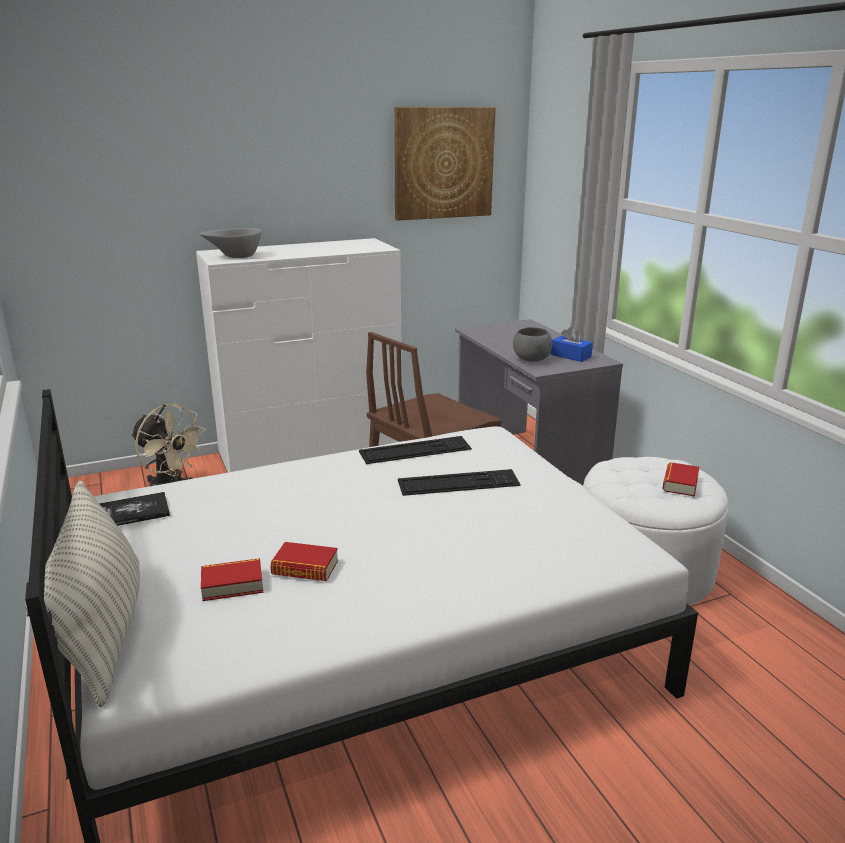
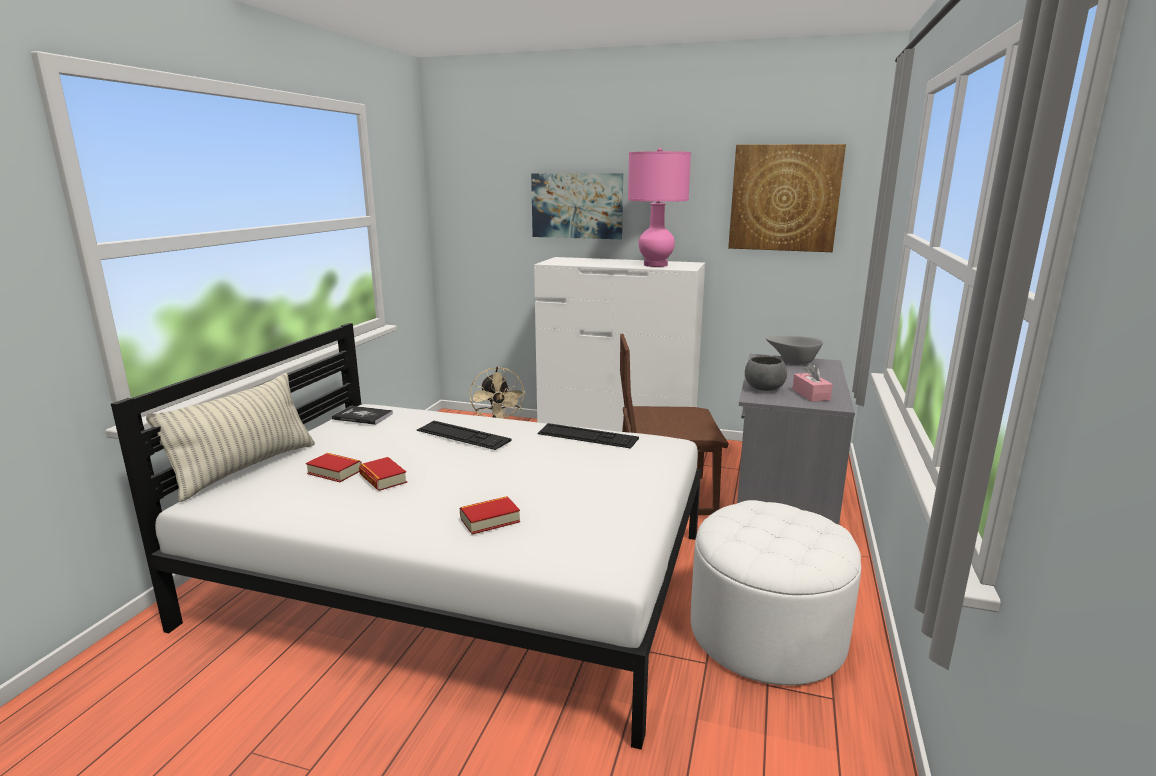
camera: 40 degrees right, 5 degrees down
grey bowl [199,228,262,258] -> grey bowl moved to [765,336,823,365]
keyboard [398,469,521,496] -> keyboard moved to [417,421,512,450]
blue tissue box [550,326,593,362] -> pink tissue box [793,363,833,402]
book [662,462,699,496] -> book moved to [460,496,520,535]
none -> picture [531,173,623,239]
none -> pink table lamp [628,148,691,267]

